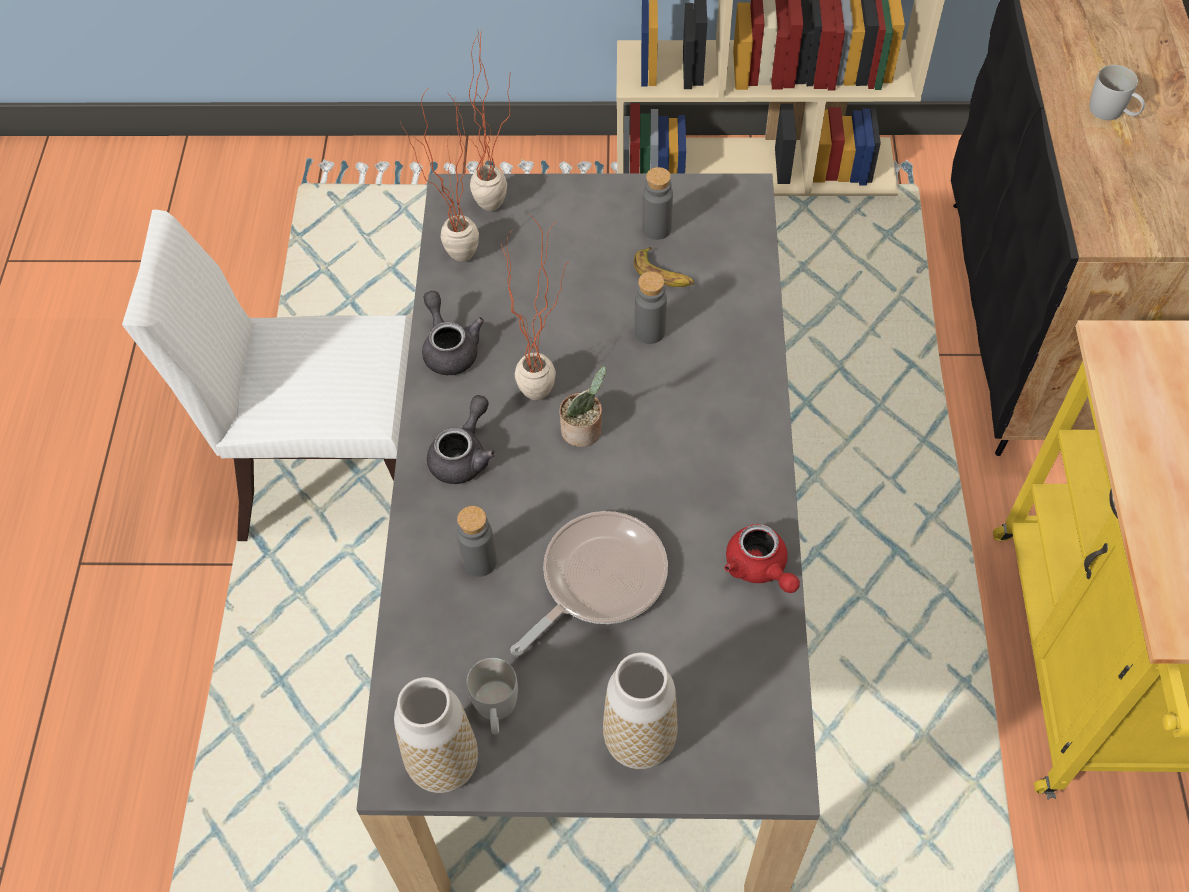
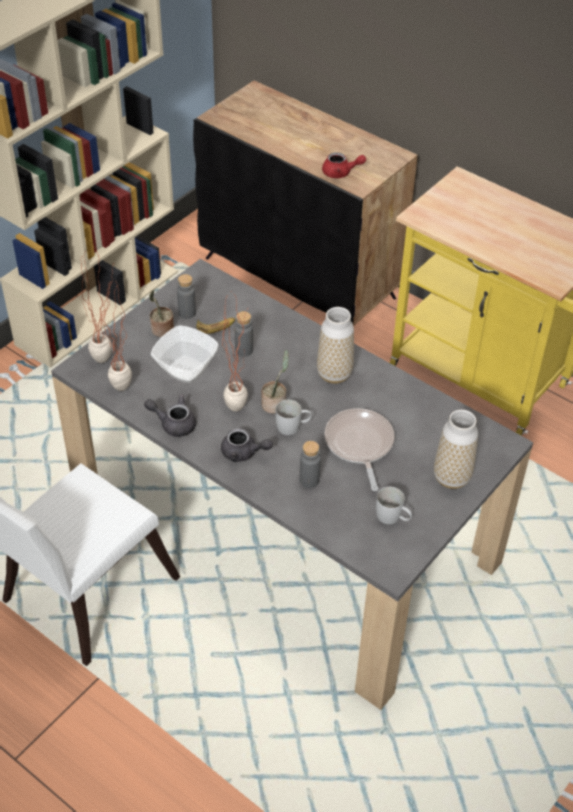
camera: 55 degrees left, 10 degrees down
vase [394,677,478,793] -> vase moved to [317,307,354,384]
grey teapot [427,395,496,484] -> grey teapot turned 135 degrees clockwise [221,428,273,462]
red teapot [724,524,800,593] -> red teapot moved to [322,152,366,178]
white mug [1089,65,1145,120] -> white mug moved to [275,400,312,435]
none -> potted plant [150,290,174,337]
none -> bowl [151,325,219,383]

